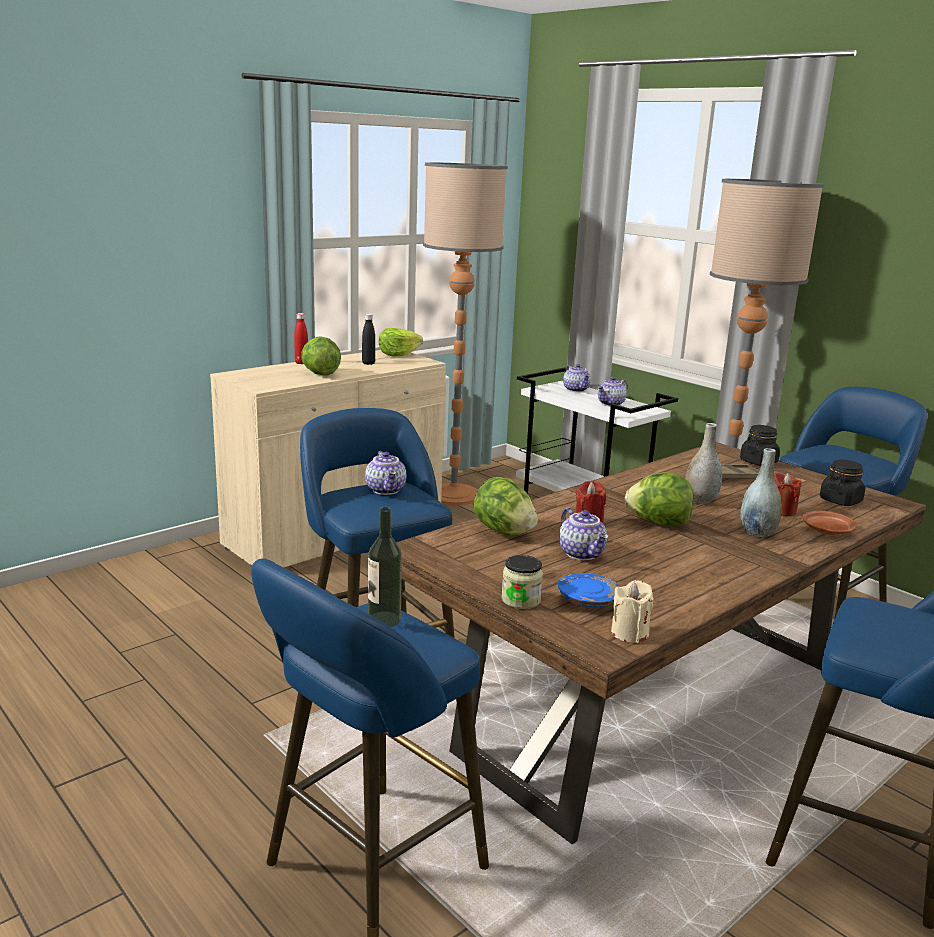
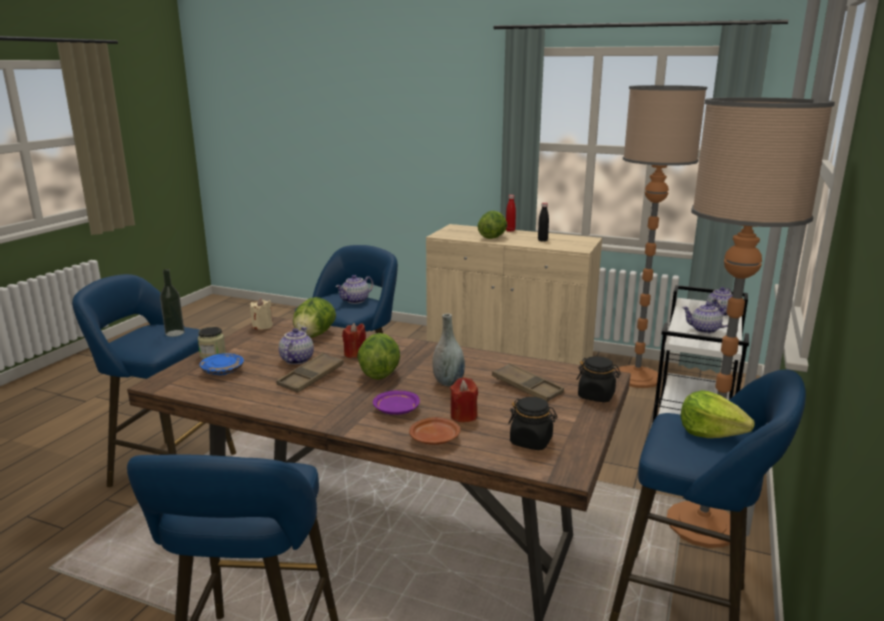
camera: 65 degrees right, 0 degrees up
lettuce [379,328,423,357] -> lettuce moved to [681,390,755,438]
teapot [559,508,608,560] -> teapot turned 150 degrees clockwise [279,327,314,365]
beige candle [611,580,654,643] -> beige candle moved to [250,298,273,330]
grey vase [740,448,782,537] -> purple plate [373,390,420,415]
none -> brown tray [276,353,344,393]

